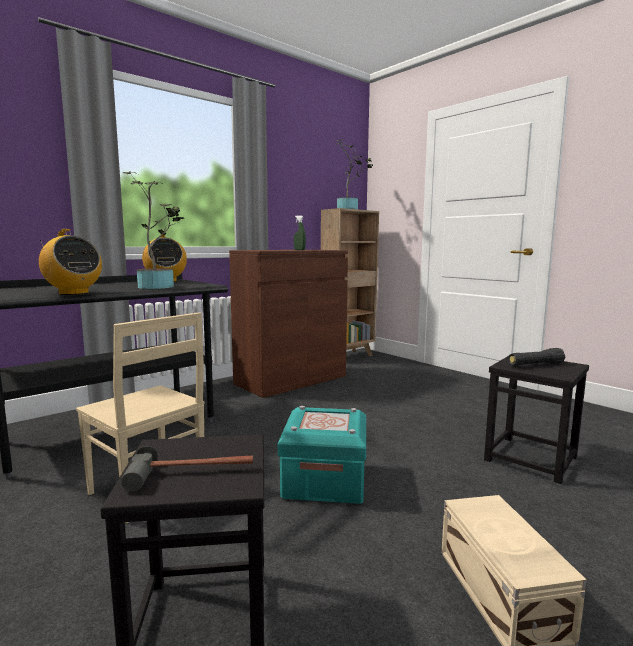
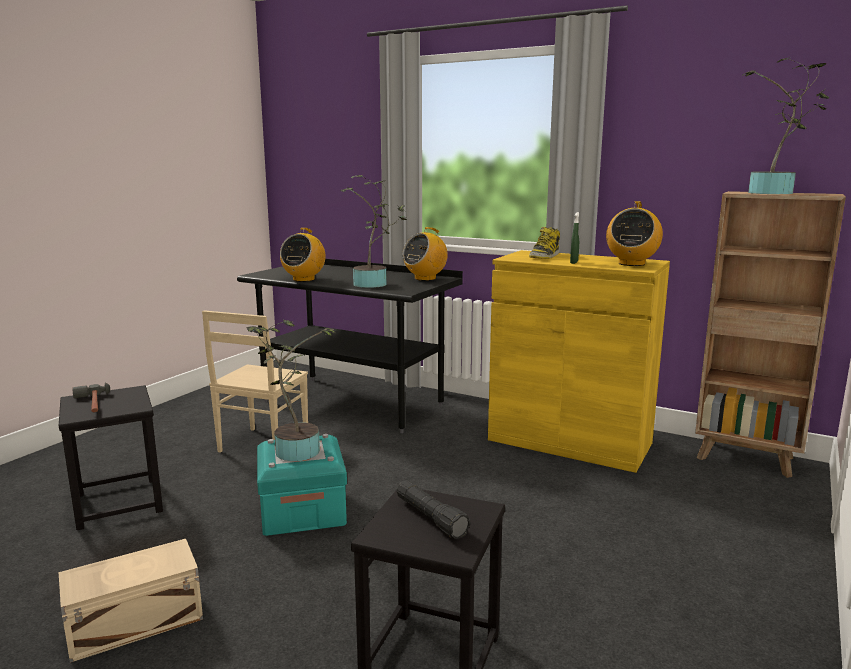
camera: 70 degrees right, 5 degrees up
brown cabinet [229,250,348,398] -> yellow cabinet [488,250,670,473]
none -> potted plant [246,320,336,461]
none -> boot [529,227,560,259]
none -> radio [606,201,663,266]

